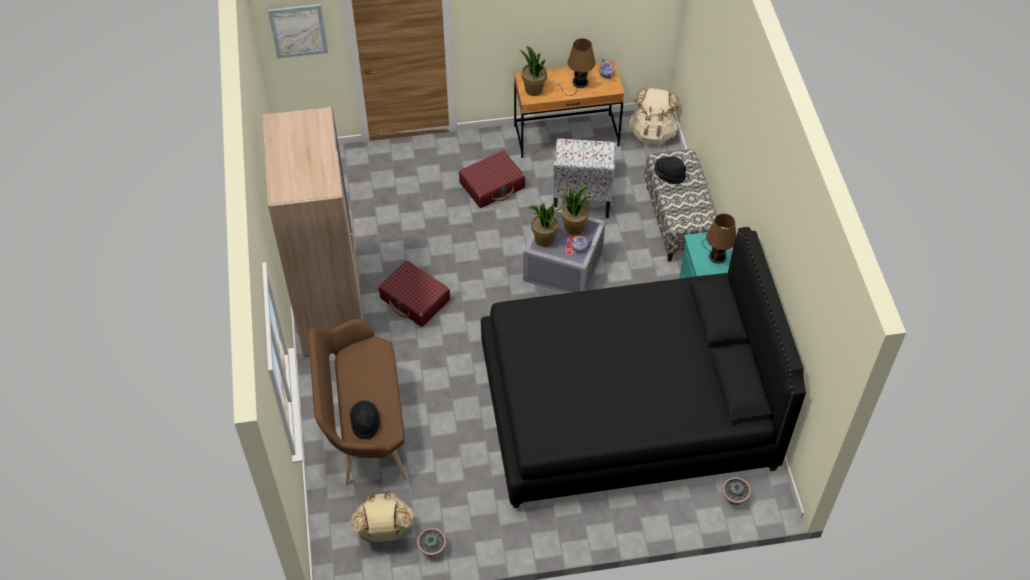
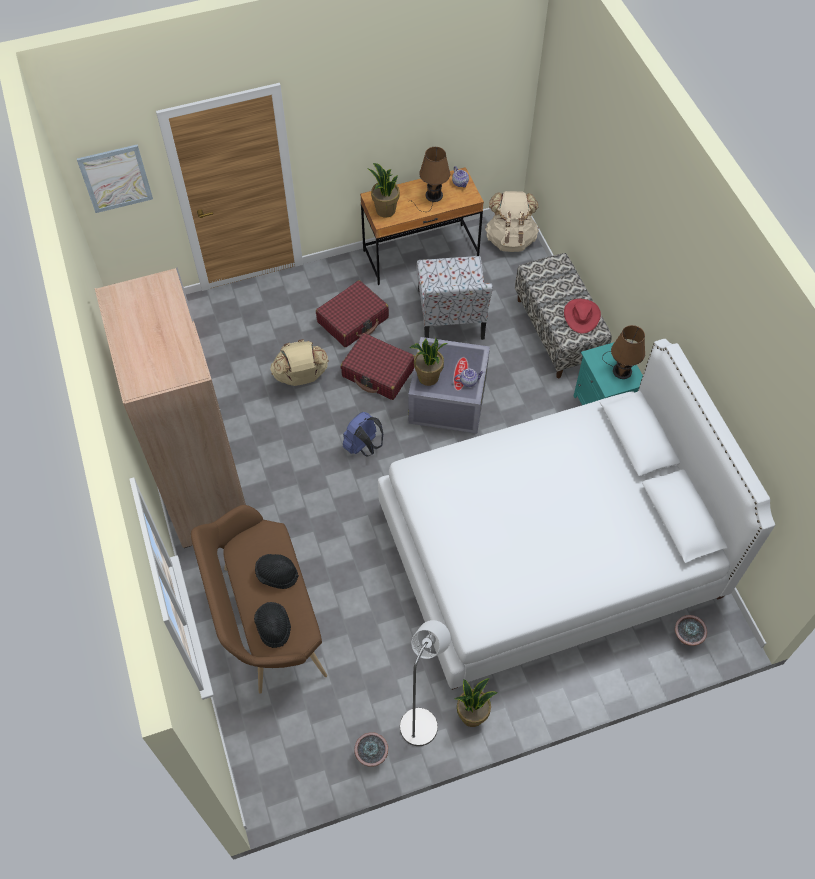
camera: 10 degrees left, 5 degrees up
beige backpack [351,493,414,542] -> beige backpack moved to [270,339,329,386]
red suitcase [378,260,450,327] -> red suitcase moved to [341,333,415,400]
black bed [481,227,806,508] -> white bed [378,339,775,690]
potted plant [559,185,593,235] -> potted plant moved to [454,678,498,727]
black hat [654,156,686,184] -> black hat moved to [255,554,299,589]
none -> blue backpack [343,412,383,457]
none -> grey floor lamp [400,620,451,746]
none -> red hat [564,299,601,334]

